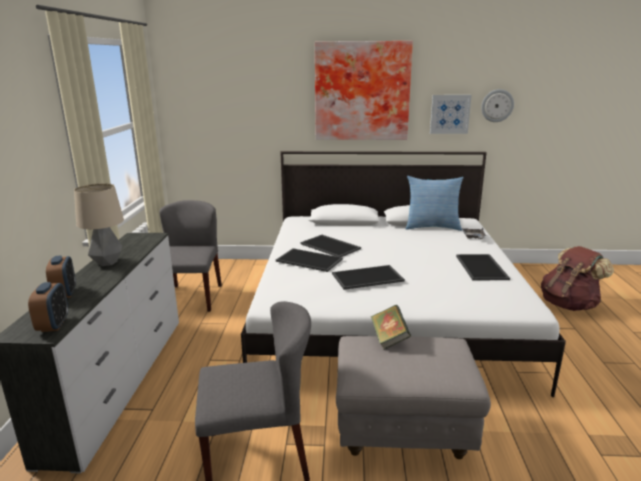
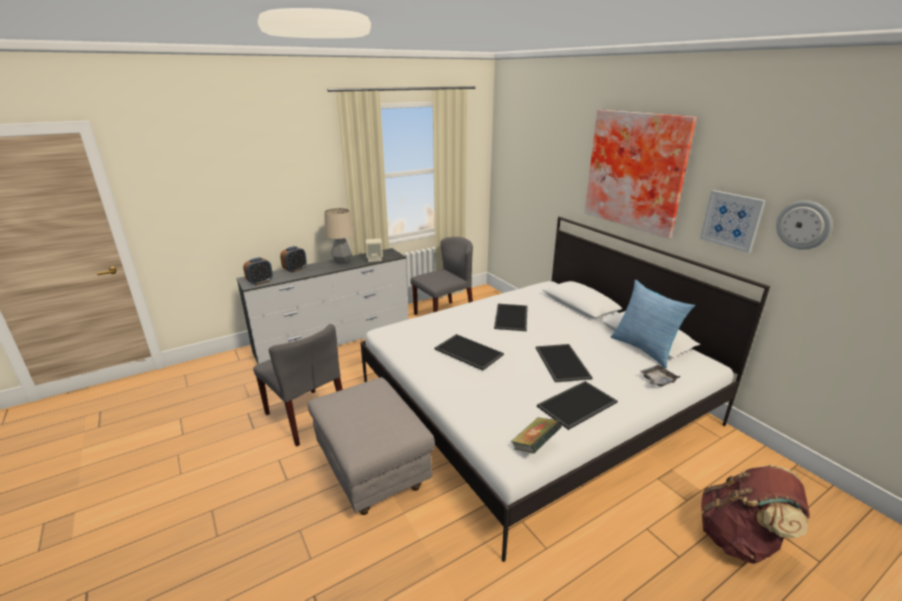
camera: 55 degrees right, 5 degrees up
tray [276,248,343,272] -> tray moved to [536,344,593,382]
book [371,305,411,349] -> book moved to [510,417,562,454]
none -> beige speaker [365,239,383,262]

